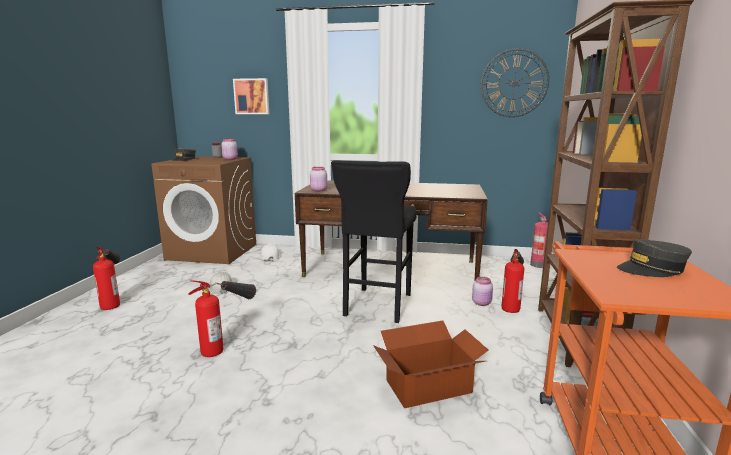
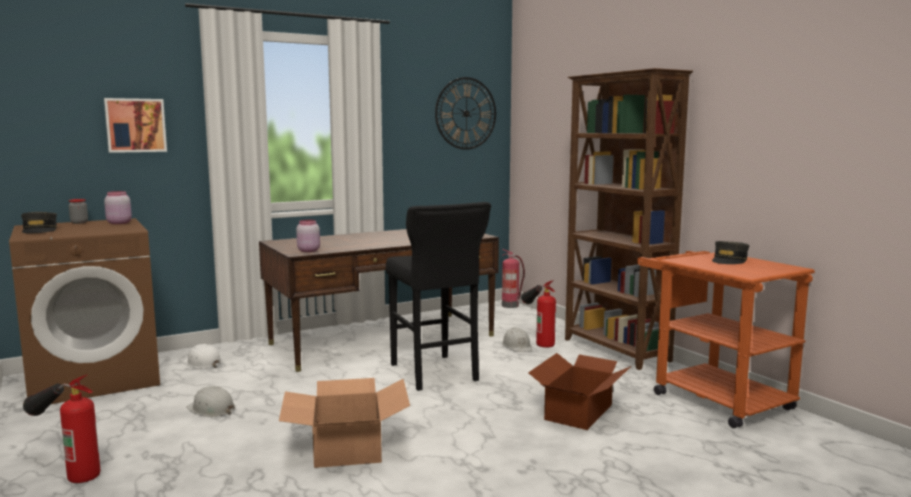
camera: 40 degrees left, 5 degrees down
fire extinguisher [188,280,256,357] -> cardboard box [279,378,410,468]
pink jar [472,277,493,306] -> white hard hat [502,327,532,352]

